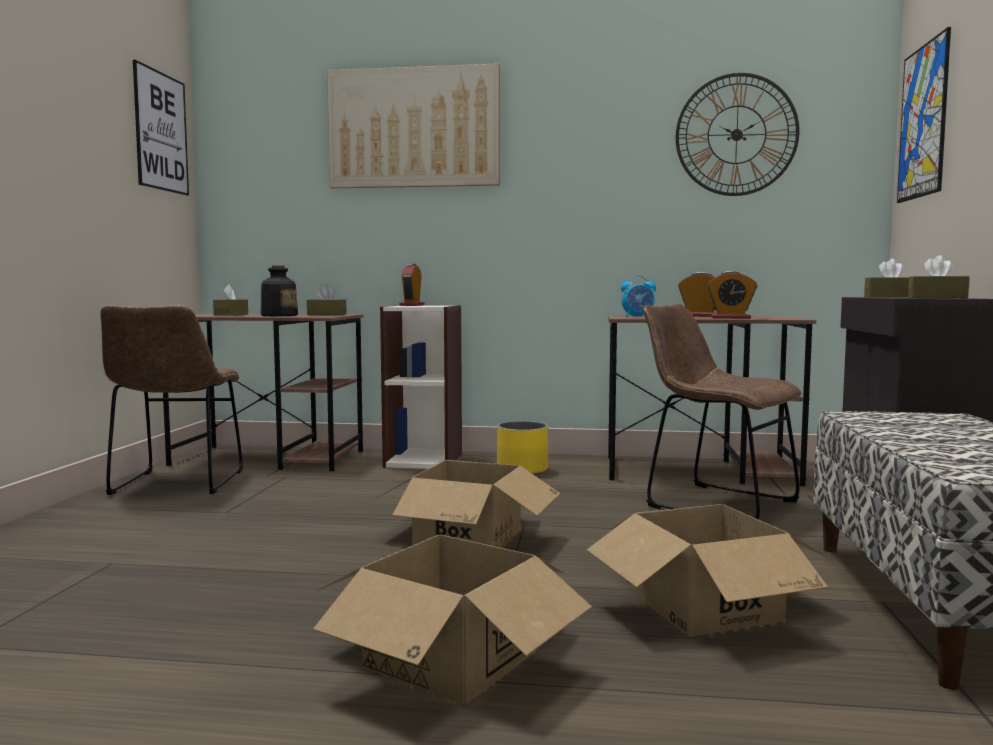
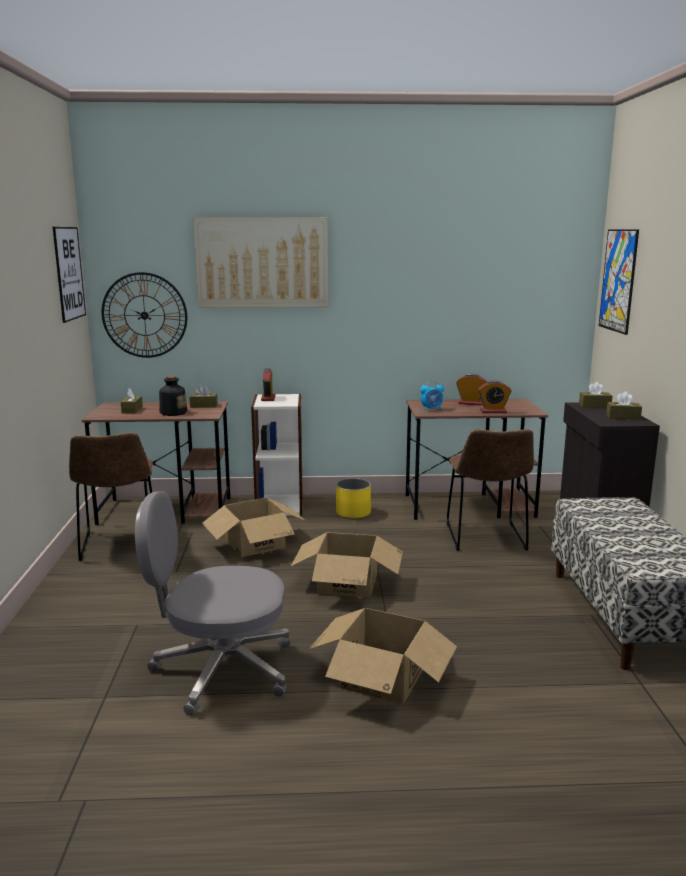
camera: 10 degrees left, 10 degrees up
cardboard box [587,504,834,637] -> cardboard box moved to [202,498,306,557]
brown chair [643,304,801,520] -> brown chair turned 120 degrees counterclockwise [446,429,534,550]
wall clock [676,73,799,196] -> wall clock moved to [102,272,187,358]
none -> grey office chair [135,491,290,716]

